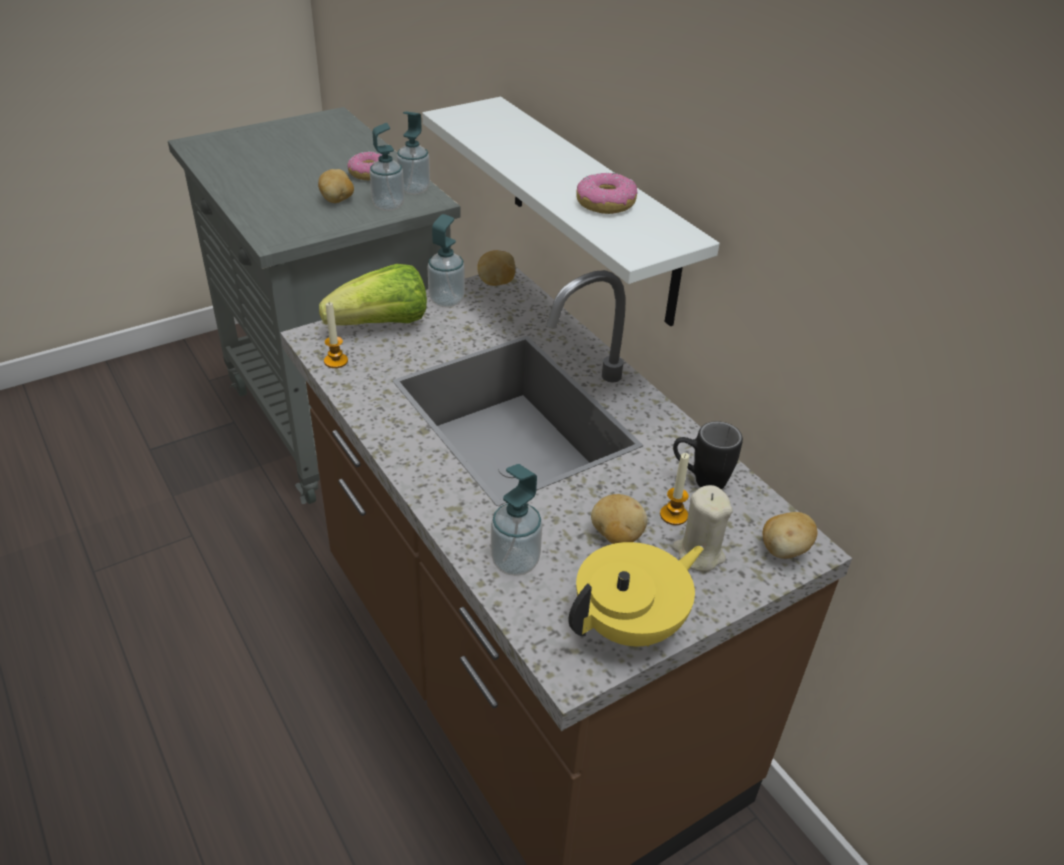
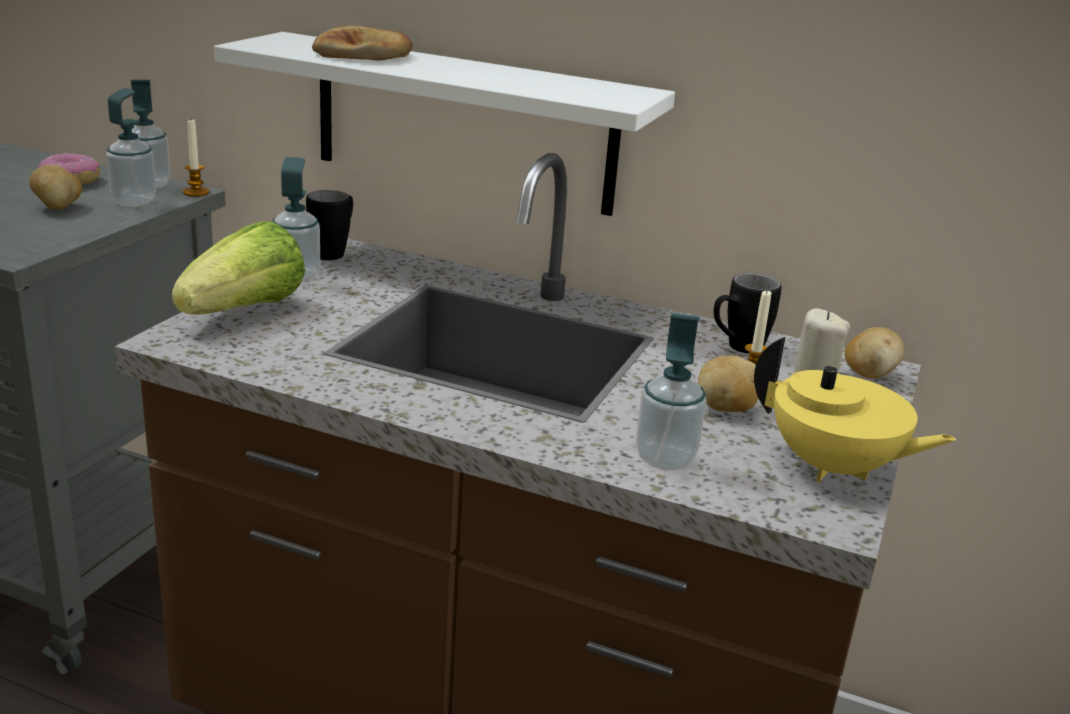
camera: 35 degrees left, 15 degrees down
candle [324,302,348,368] -> candle moved to [183,119,209,197]
potato [477,250,515,286] -> black mug [306,190,353,260]
yellow teapot [568,542,703,647] -> yellow teapot turned 105 degrees clockwise [754,337,957,482]
donut [577,172,637,214] -> none
none -> bread [312,25,413,60]

